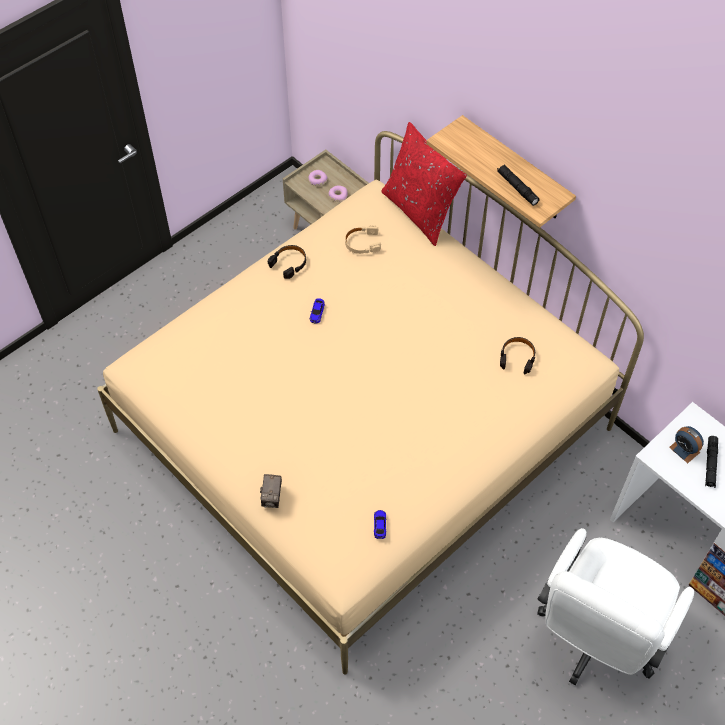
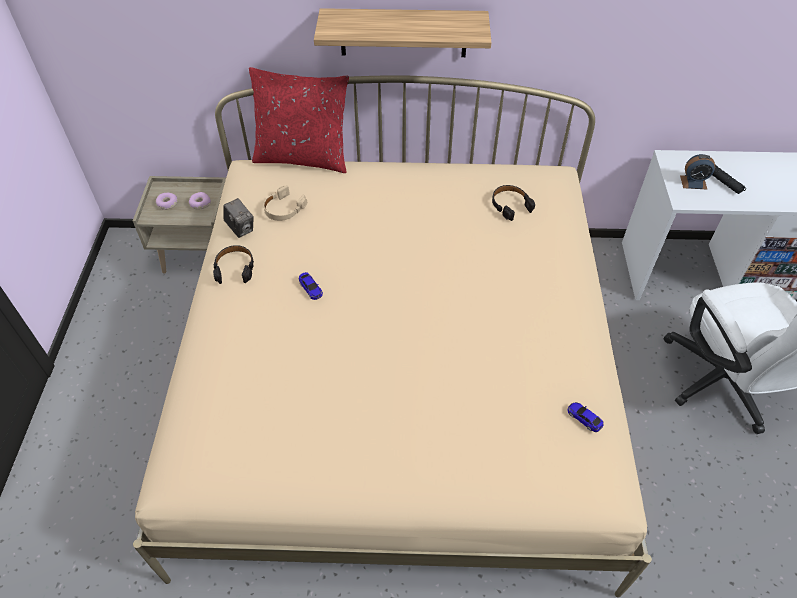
camera: 45 degrees left, 5 degrees down
camera [260,474,282,508] -> camera moved to [223,198,254,238]
black flashlight [497,164,539,206] -> none

